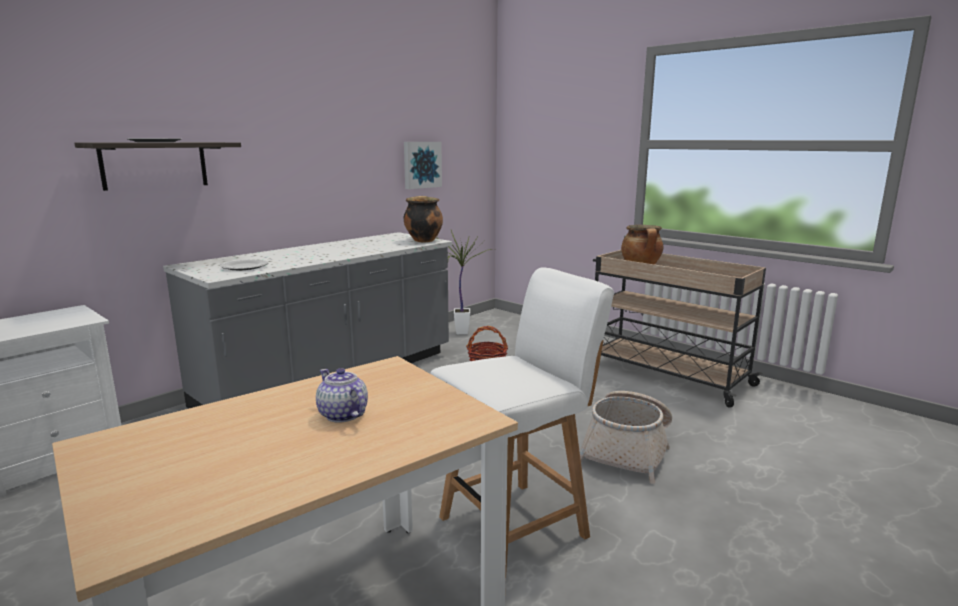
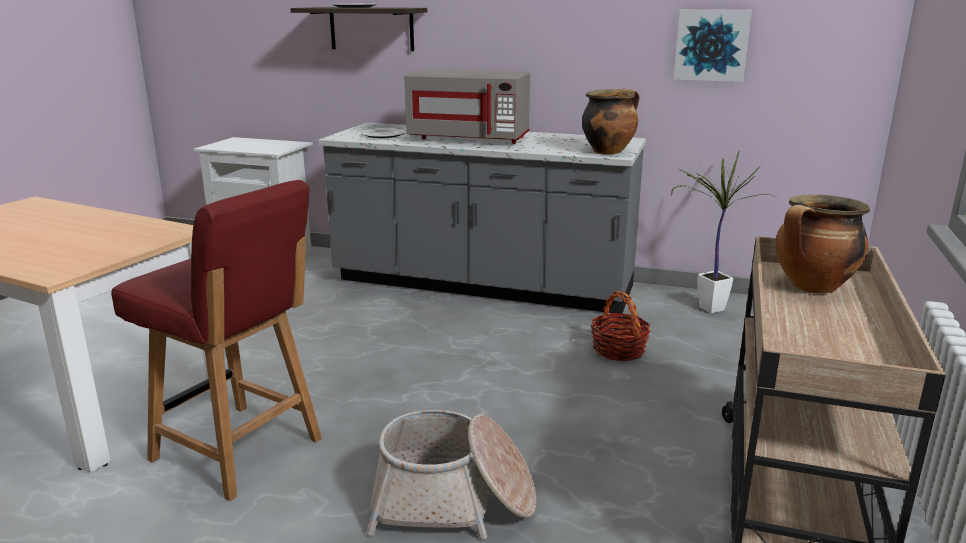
camera: 65 degrees right, 5 degrees up
teapot [316,368,368,423] -> none
white chair [430,267,614,578] -> red chair [111,180,322,501]
none -> grey microwave [404,69,530,144]

